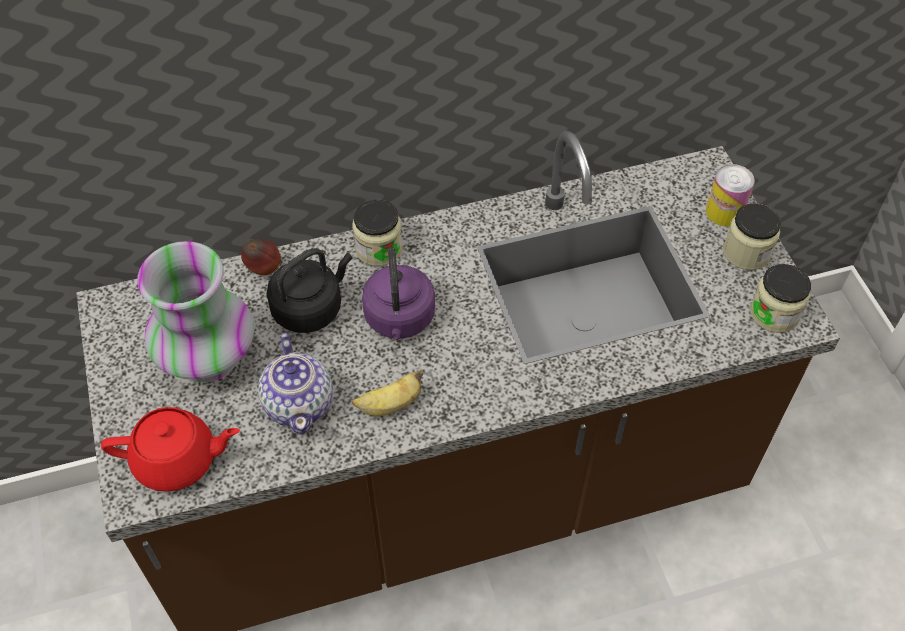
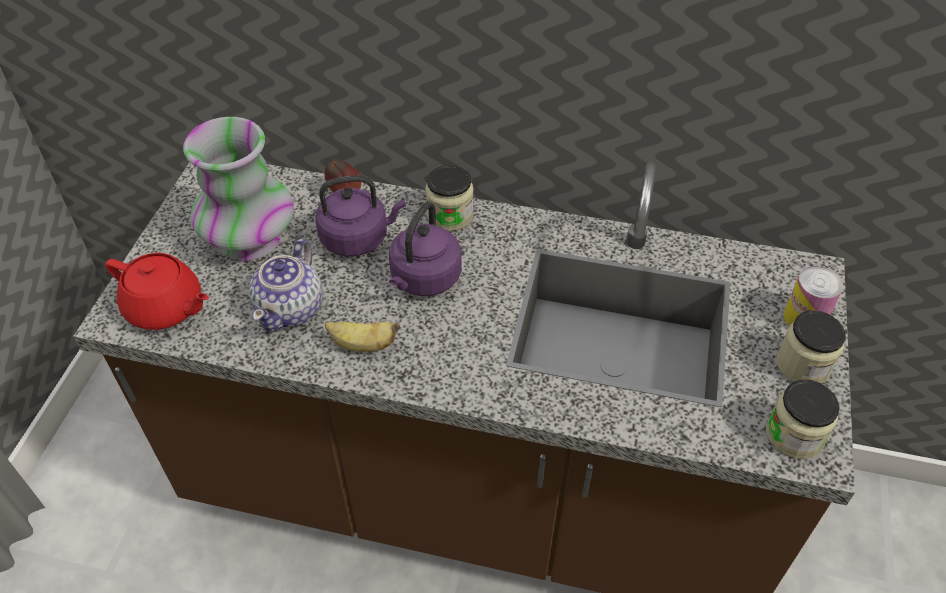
camera: 30 degrees right, 5 degrees down
black kettle [266,248,352,333] -> purple kettle [315,175,406,257]

